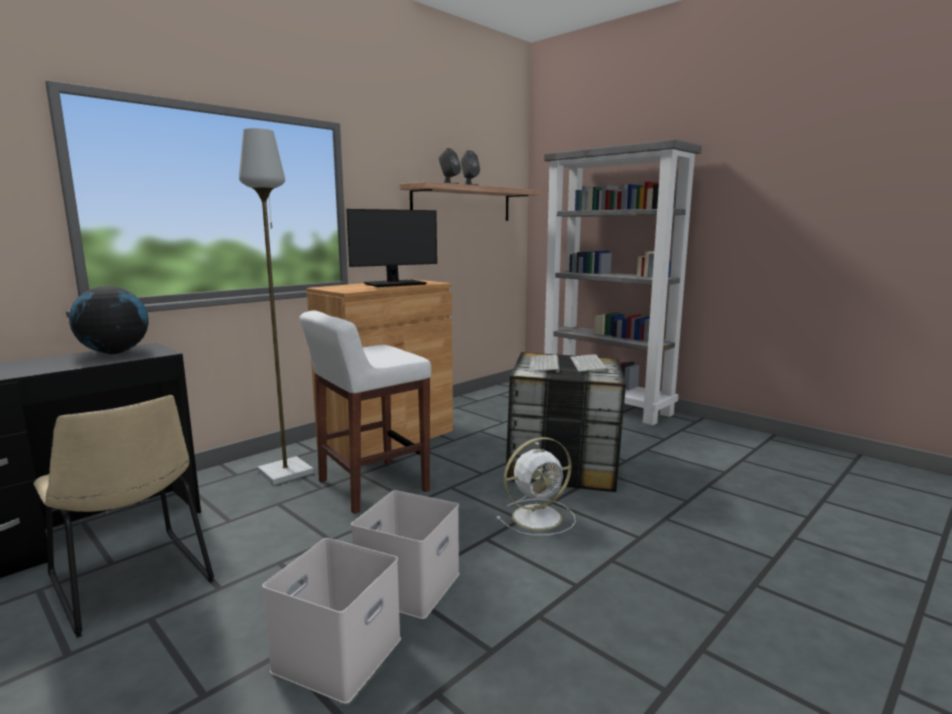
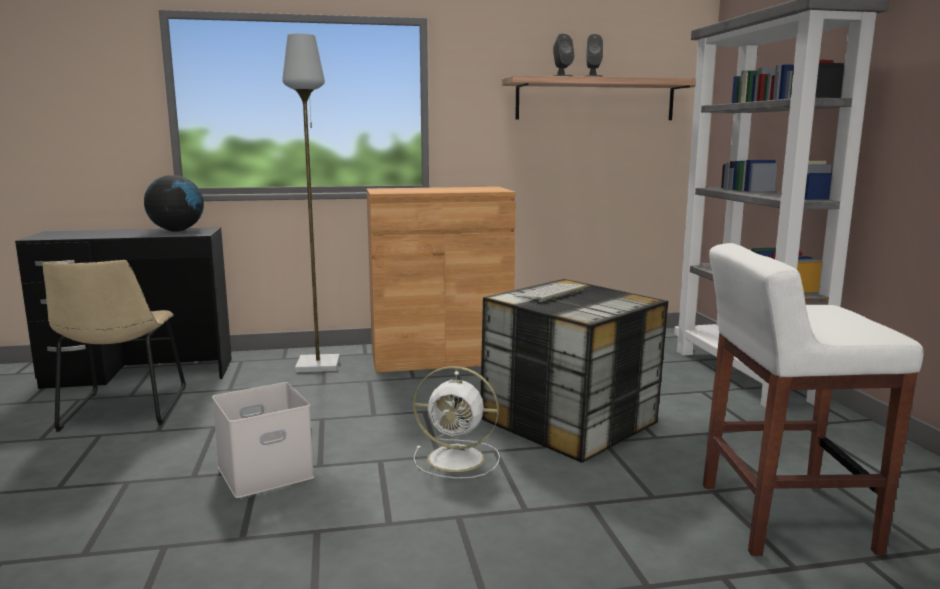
camera: 35 degrees right, 0 degrees up
white storage box [262,538,401,704] -> none
white stool [300,310,431,514] -> white stool moved to [703,243,924,556]
monitor [346,209,437,287] -> none
keyboard [570,354,609,372] -> none

